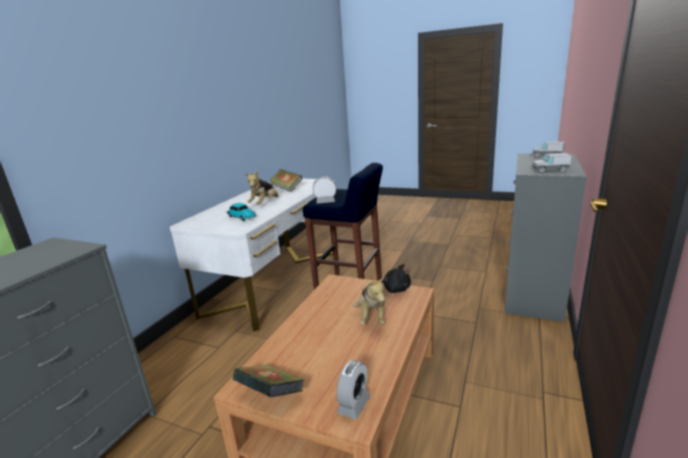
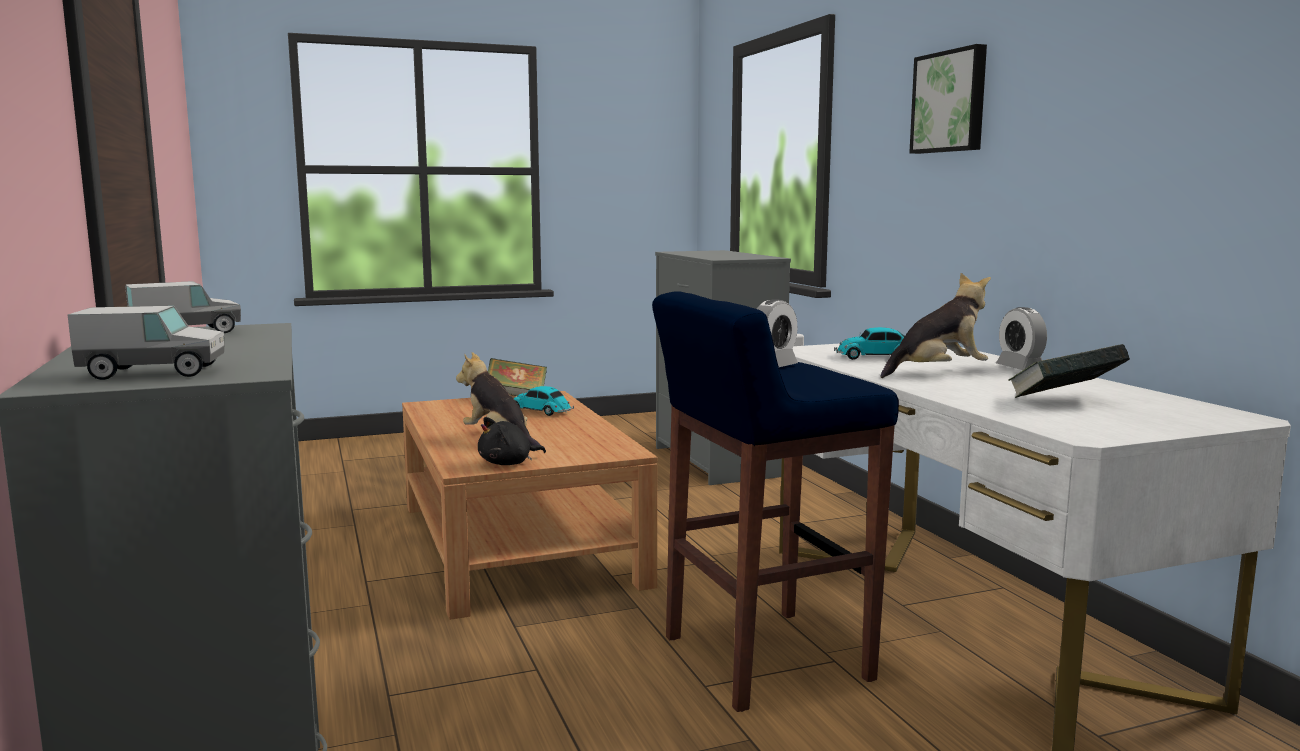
camera: 135 degrees right, 10 degrees down
plush toy [245,171,278,205] -> plush toy turned 90 degrees clockwise [880,273,991,378]
alarm clock [337,360,371,419] -> alarm clock moved to [996,307,1047,370]
none -> toy car [514,386,574,416]
none -> picture [909,44,987,154]

